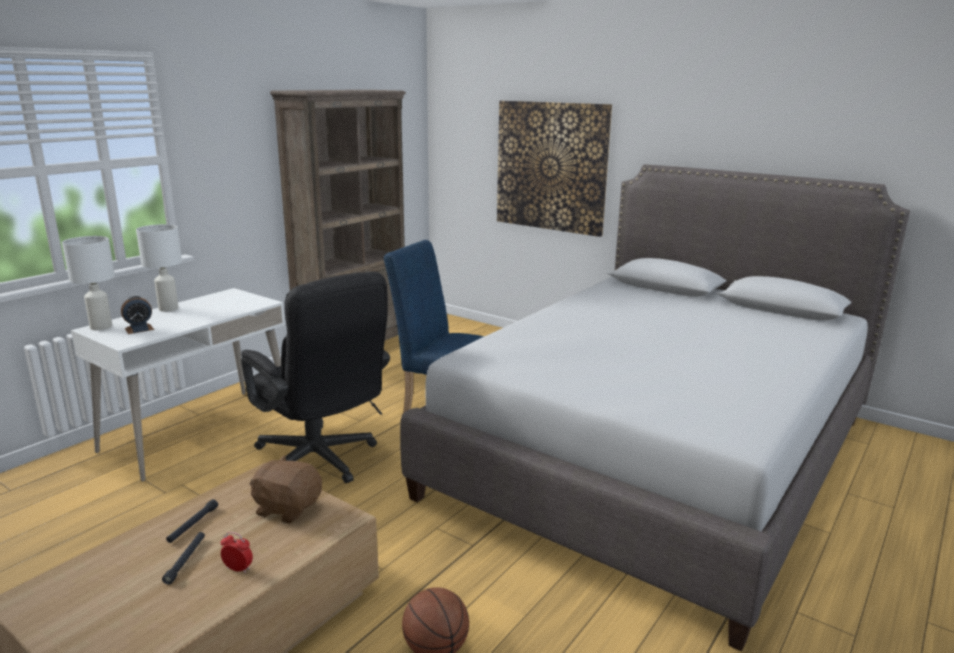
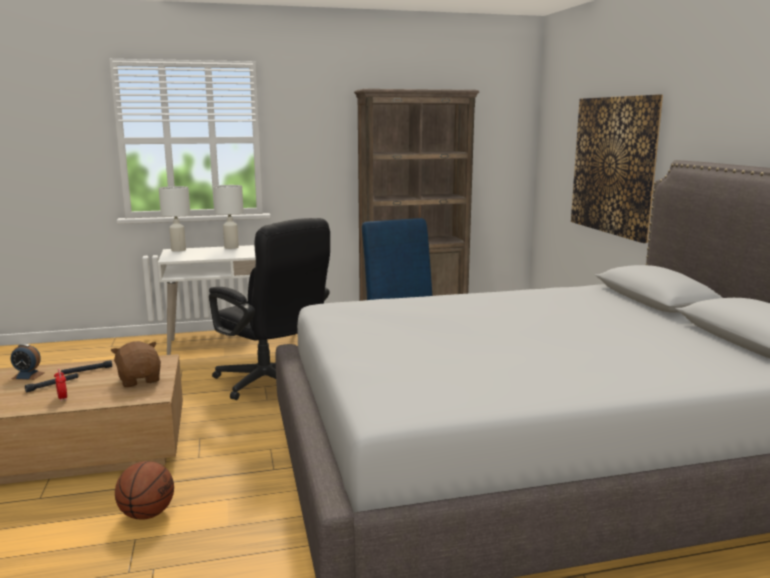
camera: 40 degrees right, 5 degrees down
alarm clock [121,296,154,334] -> alarm clock moved to [11,344,45,380]
black office chair [241,271,390,483] -> black office chair turned 45 degrees counterclockwise [209,218,330,400]

